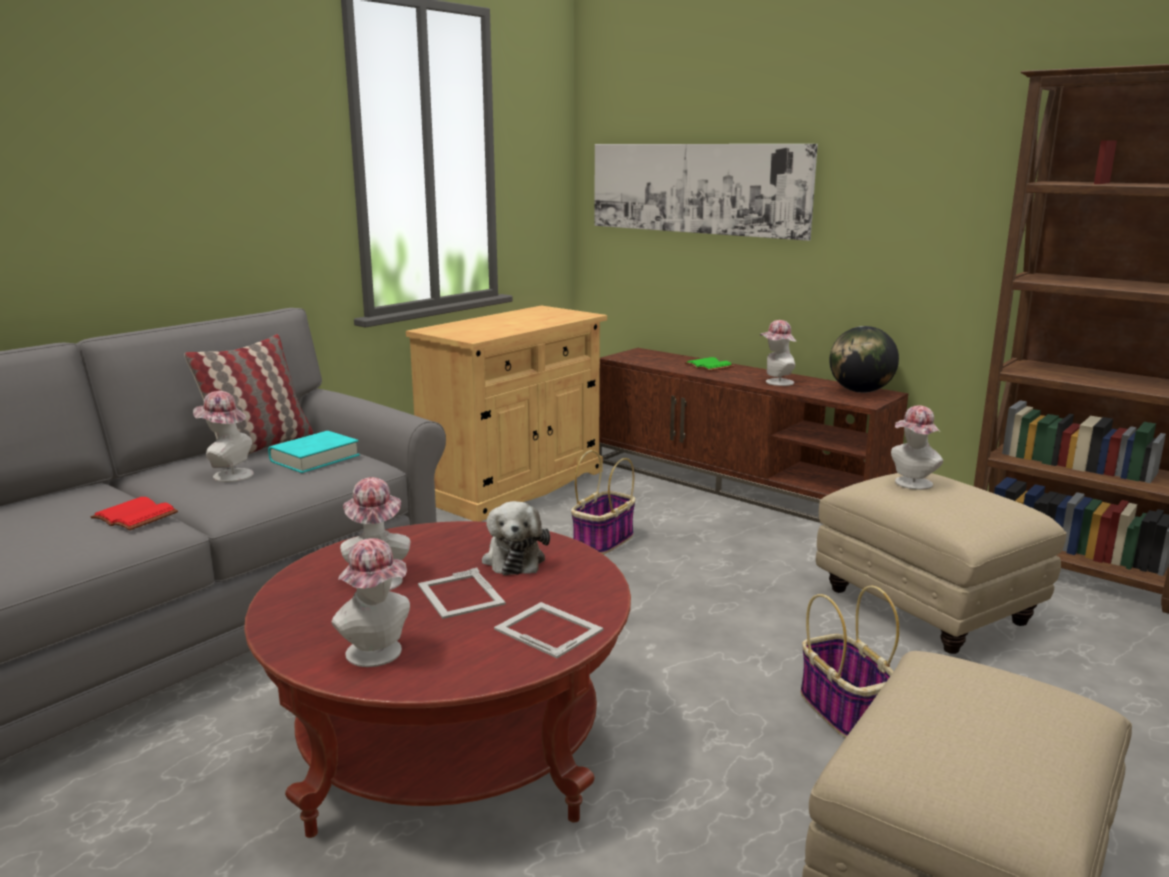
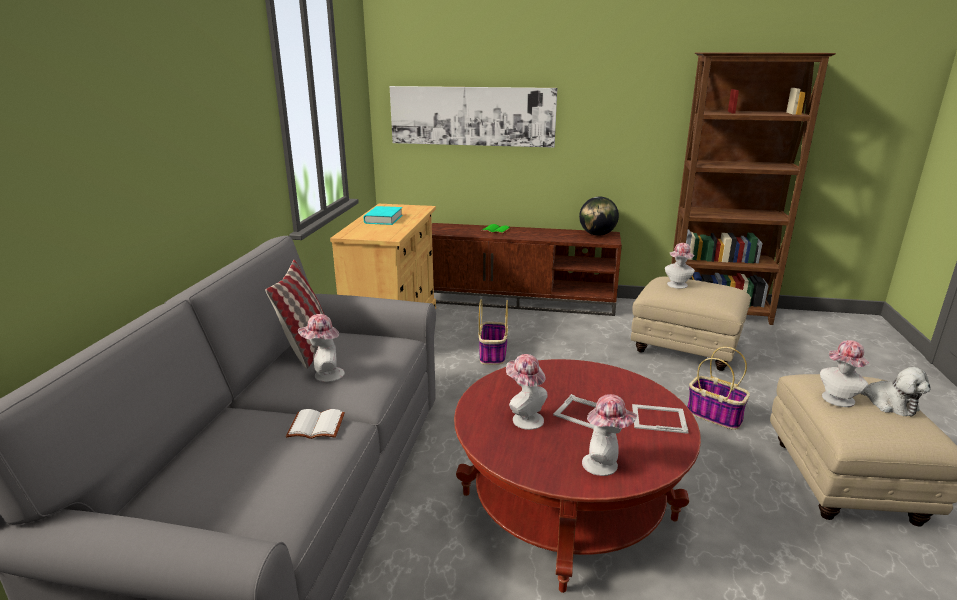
camera: 30 degrees left, 5 degrees up
red book [90,497,178,531] -> white book [286,409,345,439]
turquoise book [268,431,360,473] -> turquoise book moved to [364,206,403,225]
plush toy [482,501,550,575] -> plush toy moved to [860,367,931,417]
hat [760,320,796,386] -> hat moved to [820,340,869,407]

